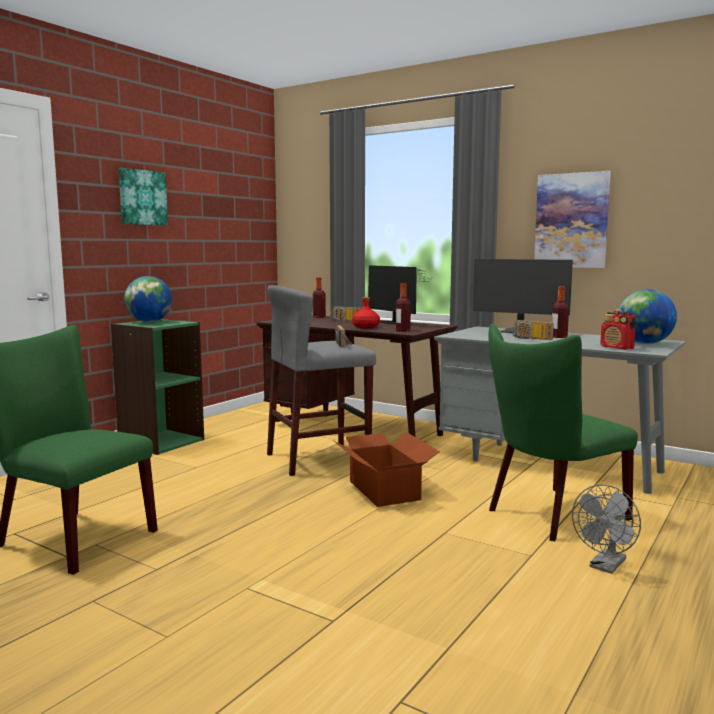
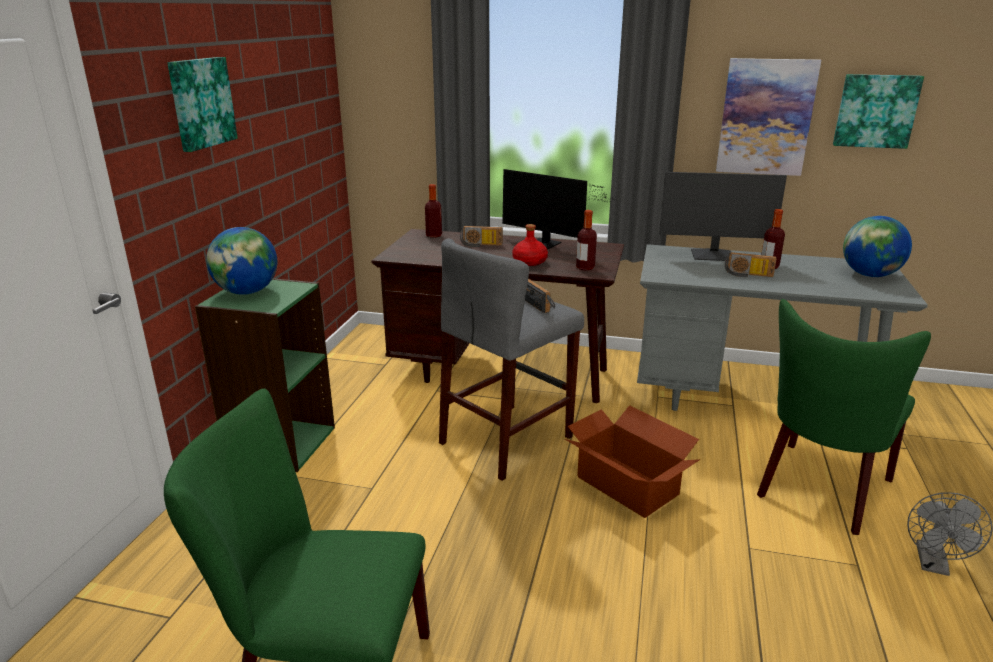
camera: 20 degrees left, 15 degrees up
radio [600,309,636,350] -> none
none -> picture [833,74,924,149]

